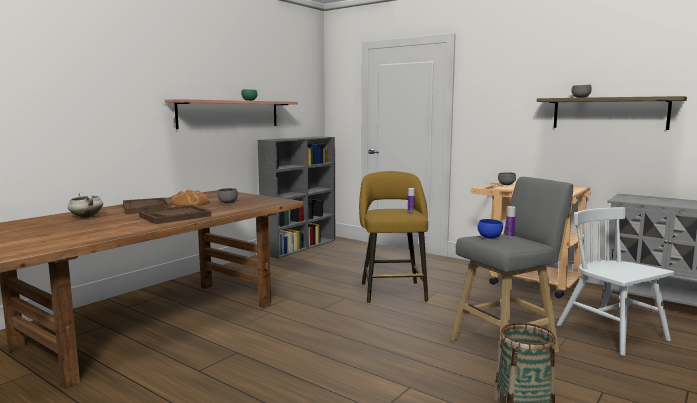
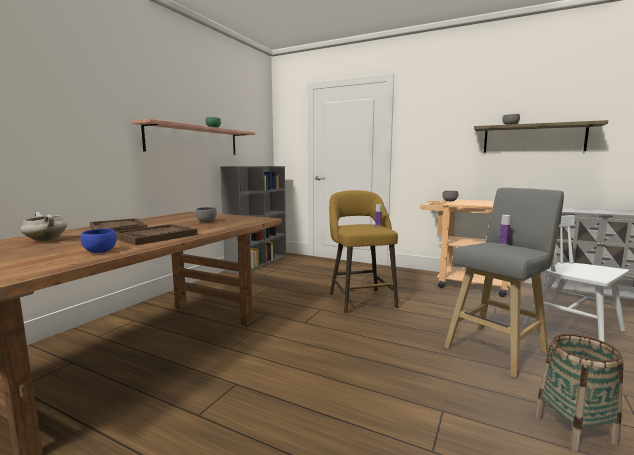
camera: 10 degrees left, 0 degrees up
bread [171,190,210,206] -> none
blue bowl [478,219,503,239] -> blue bowl moved to [81,229,117,253]

